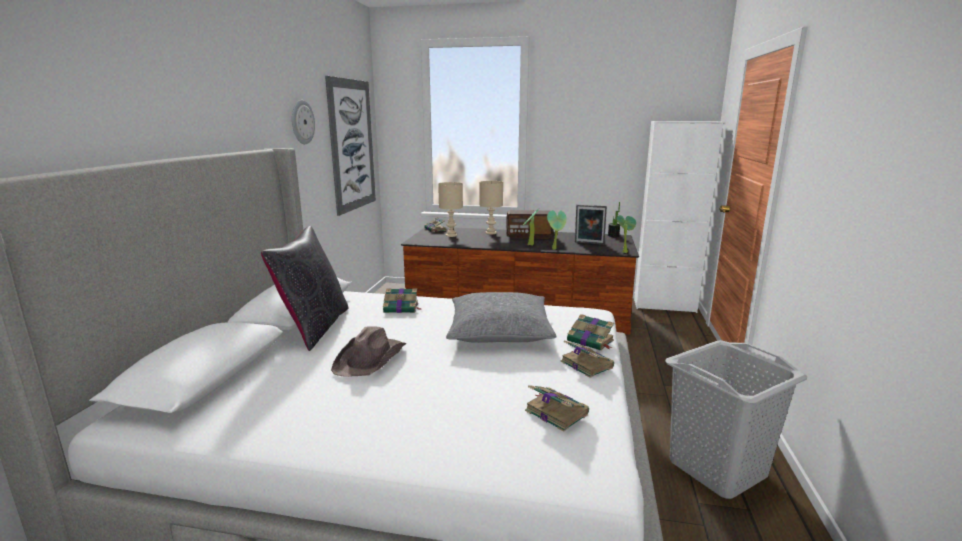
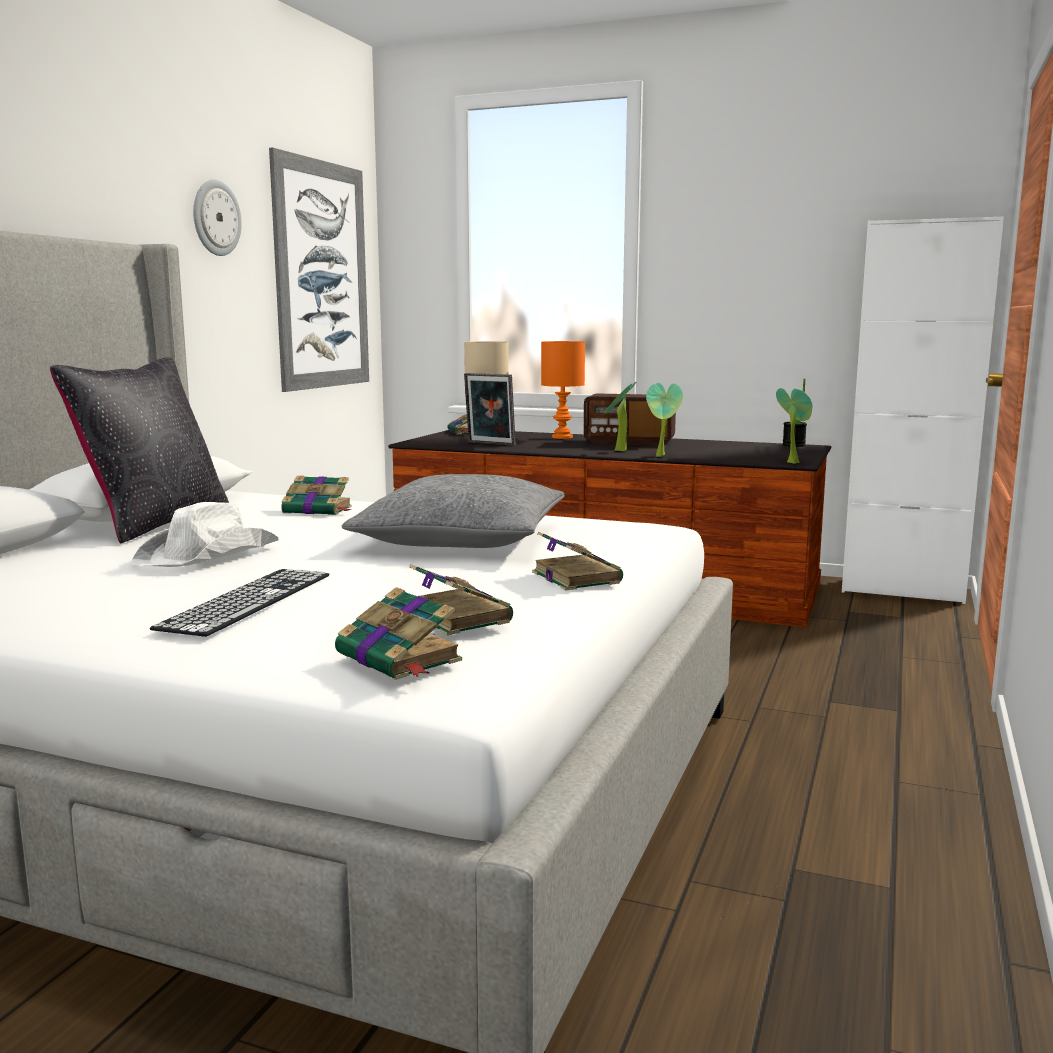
camera: 10 degrees right, 5 degrees down
brown hat [331,326,406,377] -> white hat [132,502,279,567]
beige table lamp [479,181,503,234] -> orange table lamp [541,341,585,439]
book [567,314,614,351] -> book moved to [335,587,462,680]
picture frame [575,205,607,245] -> picture frame moved to [464,373,516,446]
grey laundry basket [665,340,807,499] -> none
none -> keyboard [150,569,329,637]

